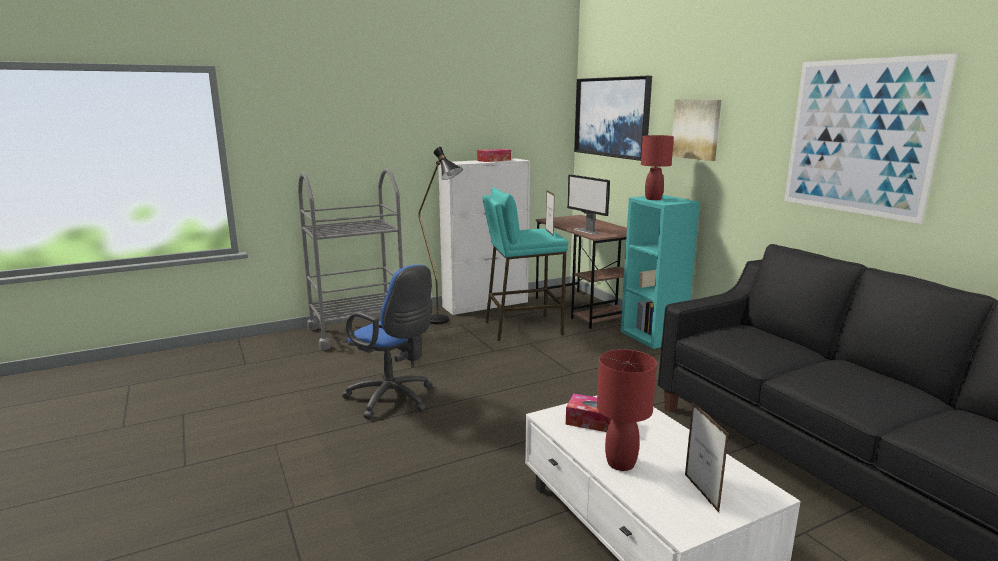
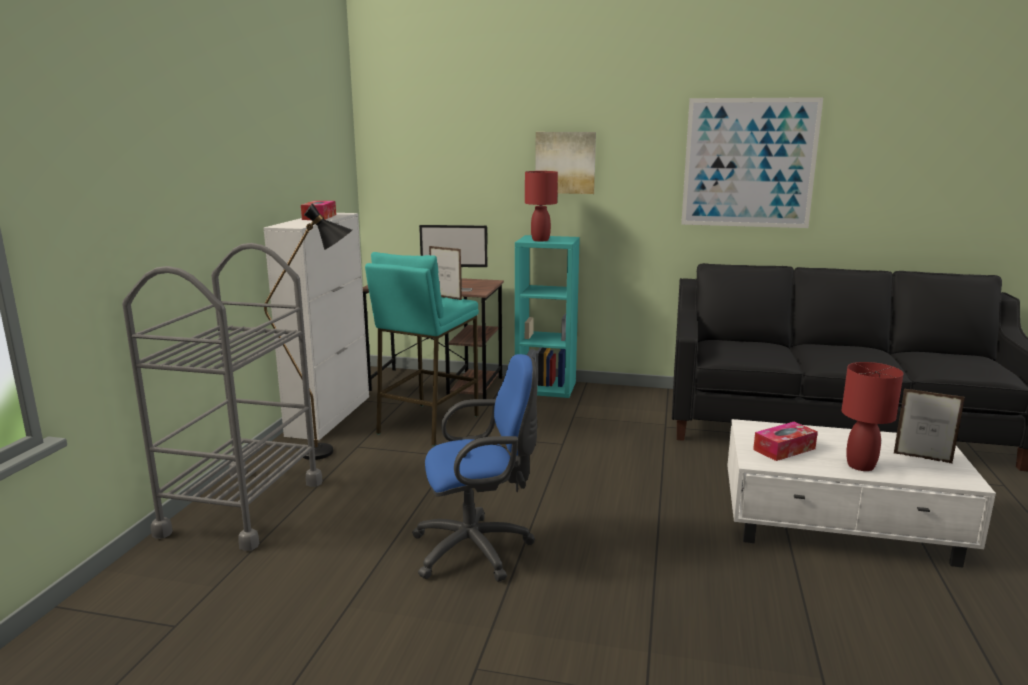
camera: 50 degrees left, 0 degrees up
picture [574,76,652,161] -> none

